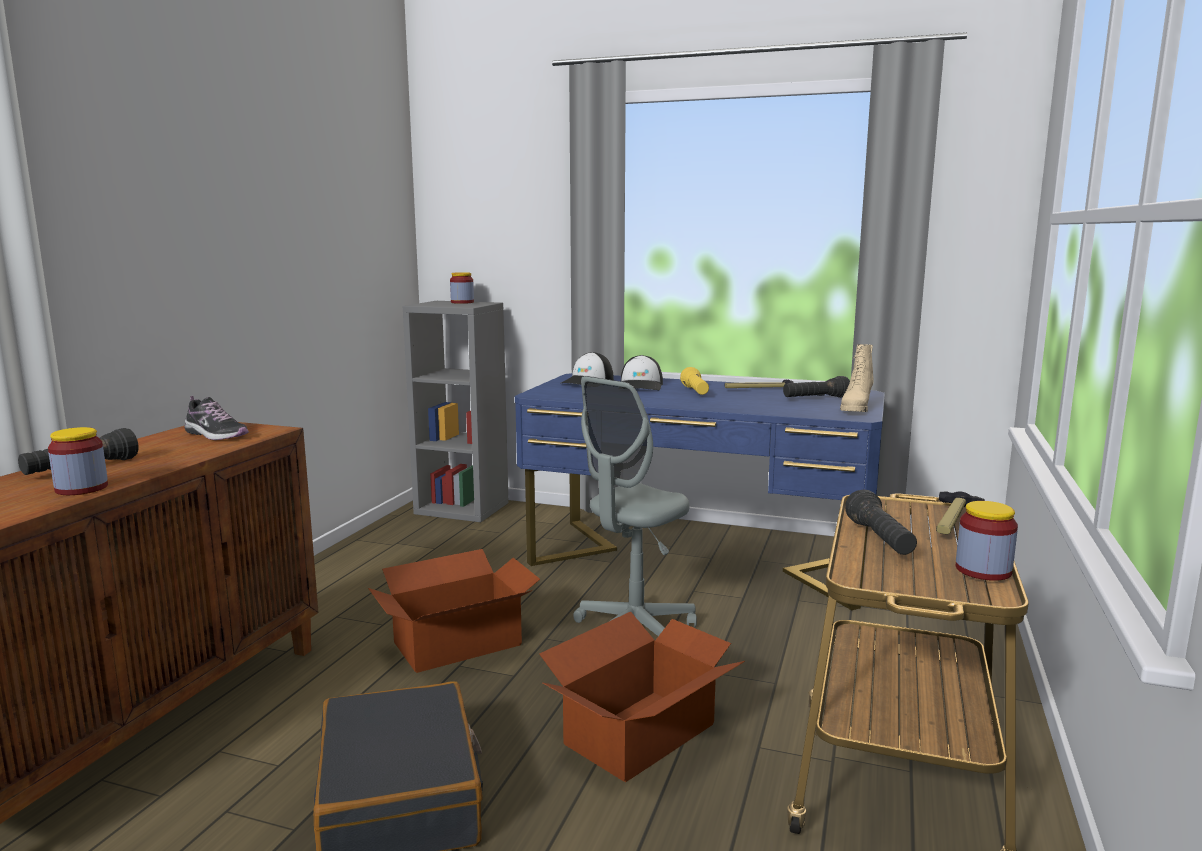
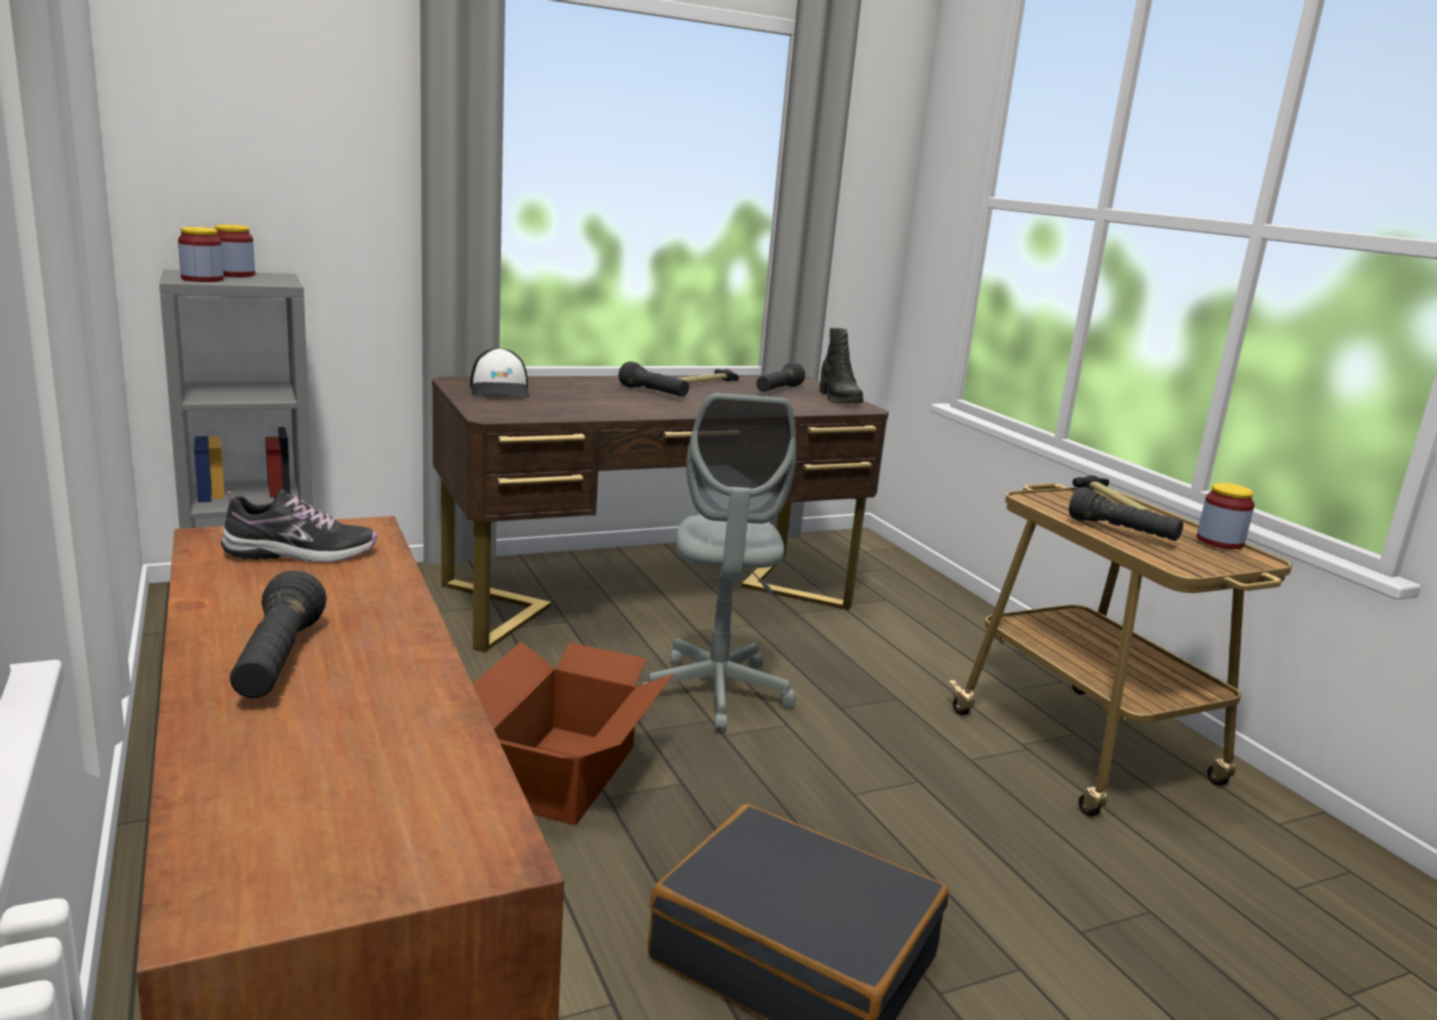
camera: 45 degrees left, 5 degrees up
jar [48,427,108,495] -> jar moved to [178,227,224,282]
blue desk [515,373,885,610] -> brown desk [432,375,889,652]
cardboard box [539,612,745,782] -> none
cap [621,355,663,390] -> none
yellow flashlight [680,367,709,395] -> black flashlight [619,361,689,397]
beige boot [840,344,874,412] -> black boot [820,328,864,403]

